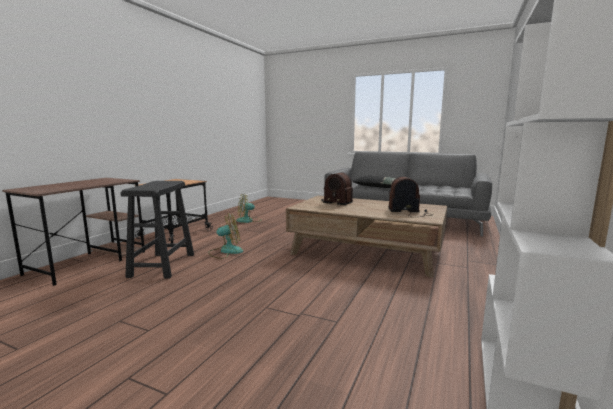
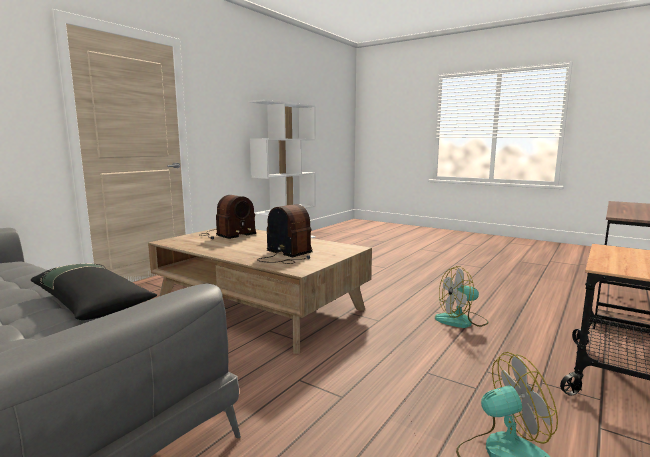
camera: 170 degrees left, 0 degrees up
black stool [121,181,194,278] -> none
radio [388,176,433,217] -> radio turned 60 degrees counterclockwise [199,195,256,239]

